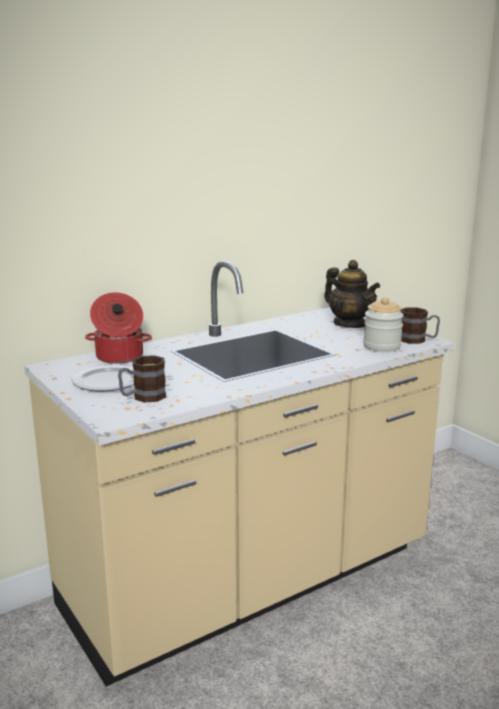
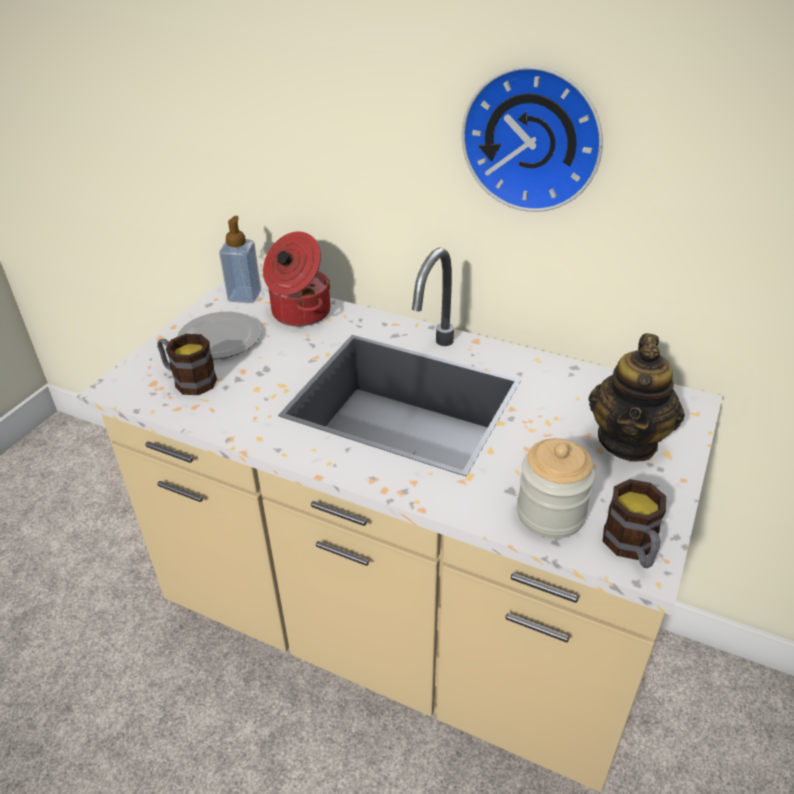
camera: 60 degrees right, 20 degrees up
none -> soap dispenser [219,216,261,303]
none -> wall clock [462,66,603,212]

